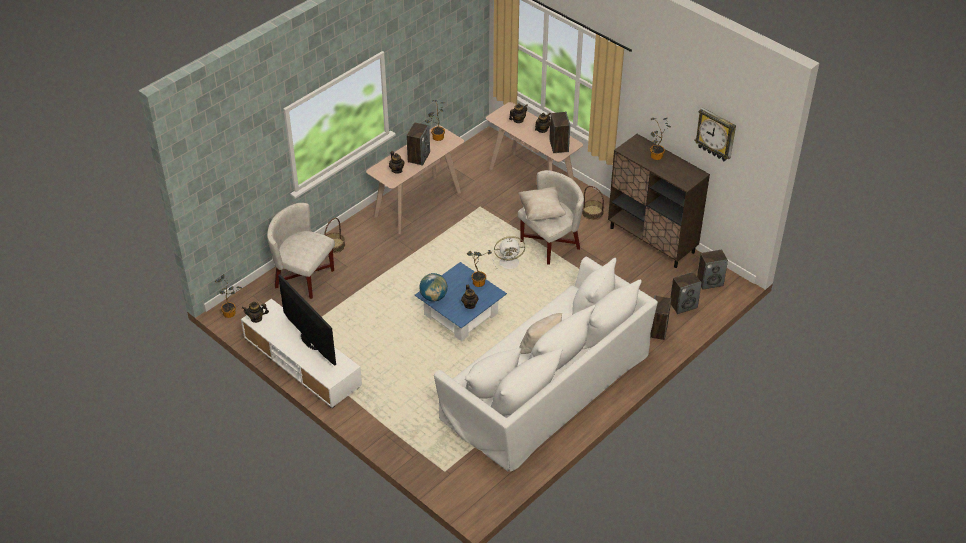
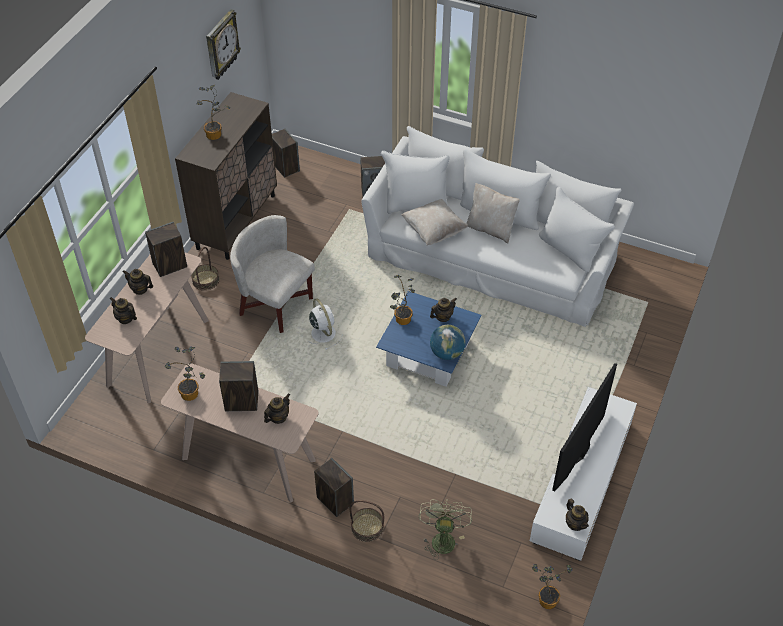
camera: 110 degrees left, 5 degrees up
white armchair [267,203,335,299] -> green fan [418,499,472,560]
beige pillow [518,187,566,221] -> beige pillow moved to [401,199,469,246]
speaker [670,272,702,314] -> speaker moved to [314,458,354,517]

